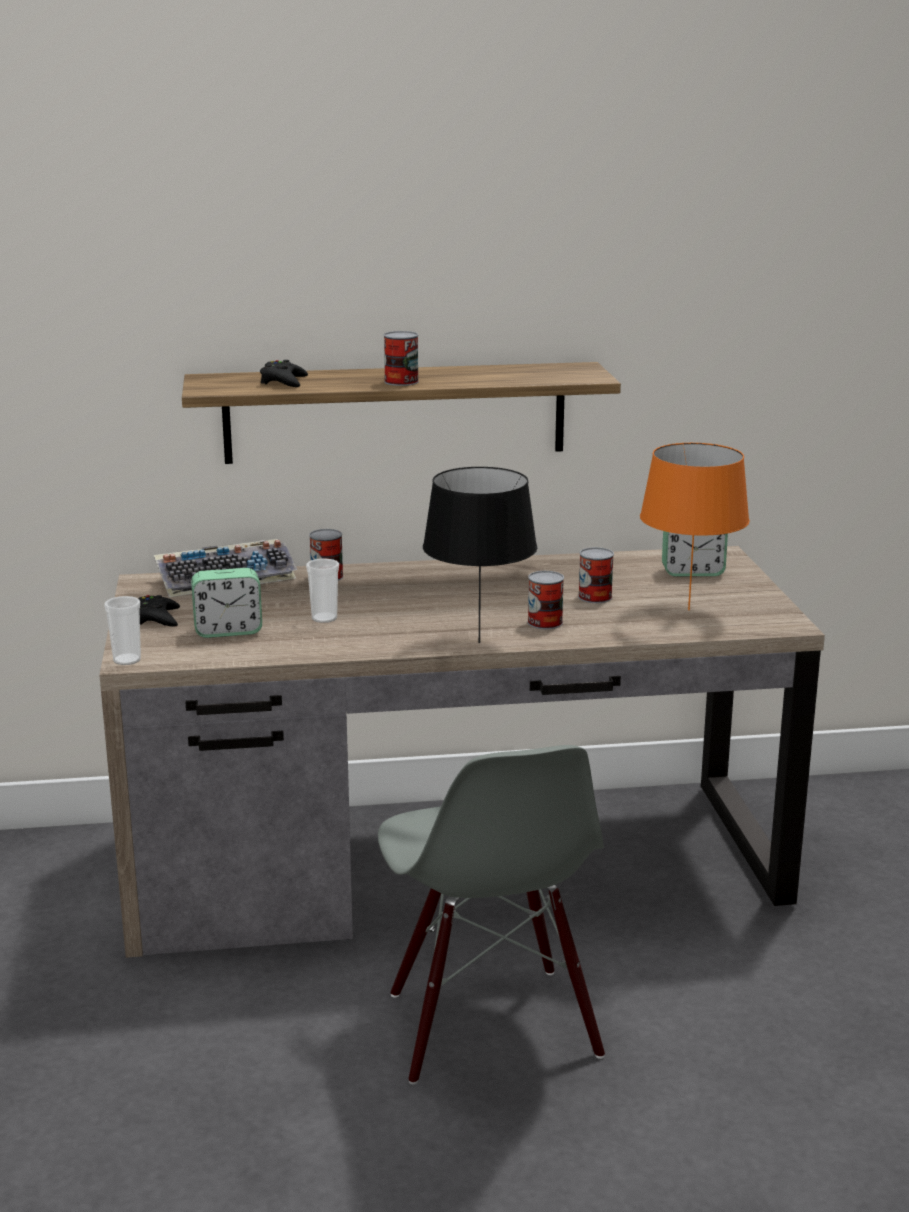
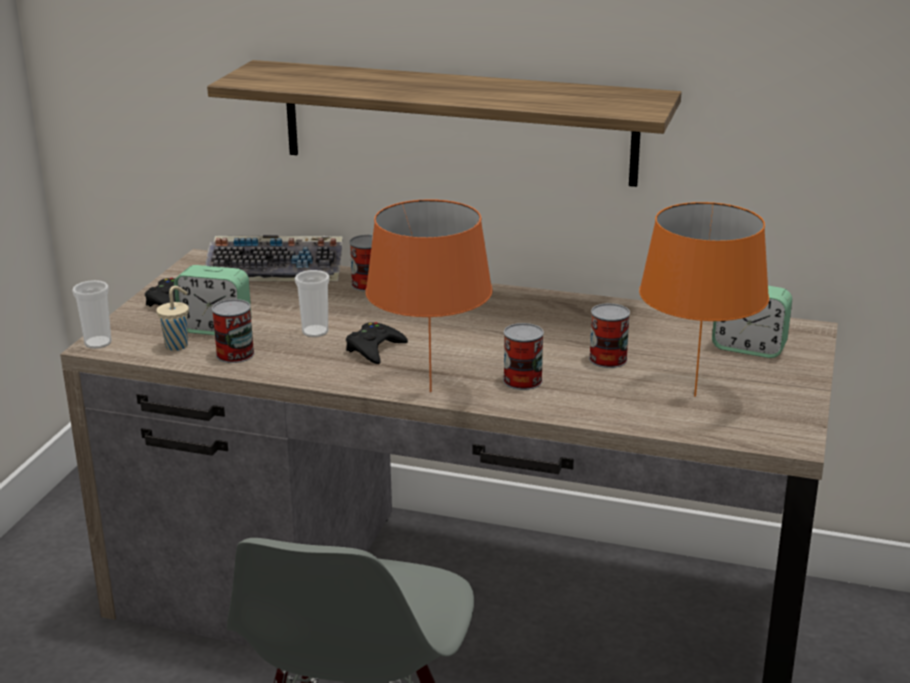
camera: 25 degrees right, 5 degrees up
black game controller [260,360,308,387] -> black game controller moved to [346,322,408,364]
can [384,331,419,386] -> can moved to [212,299,254,363]
black table lamp [423,467,537,643] -> orange table lamp [365,199,493,392]
none -> beige cup [156,286,189,351]

